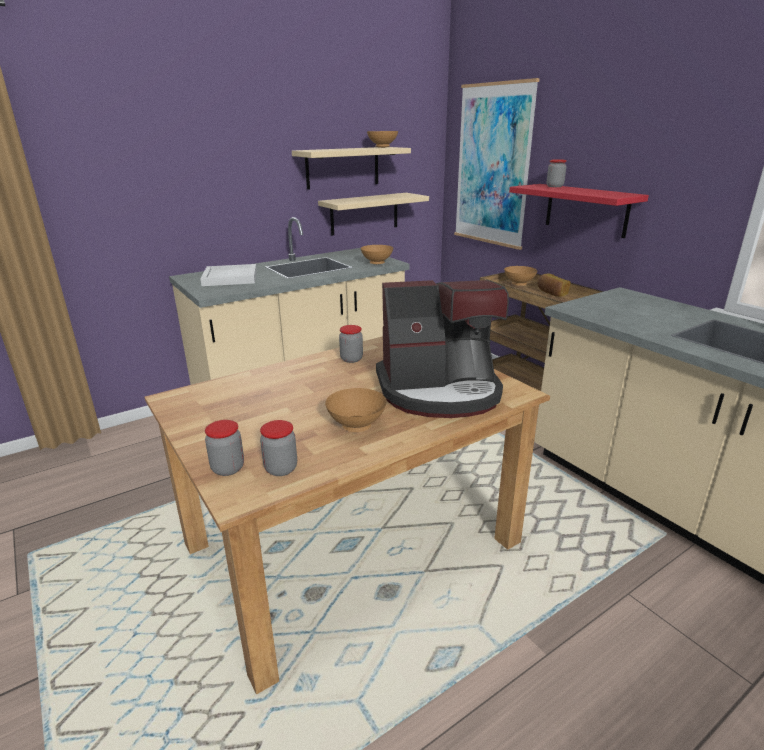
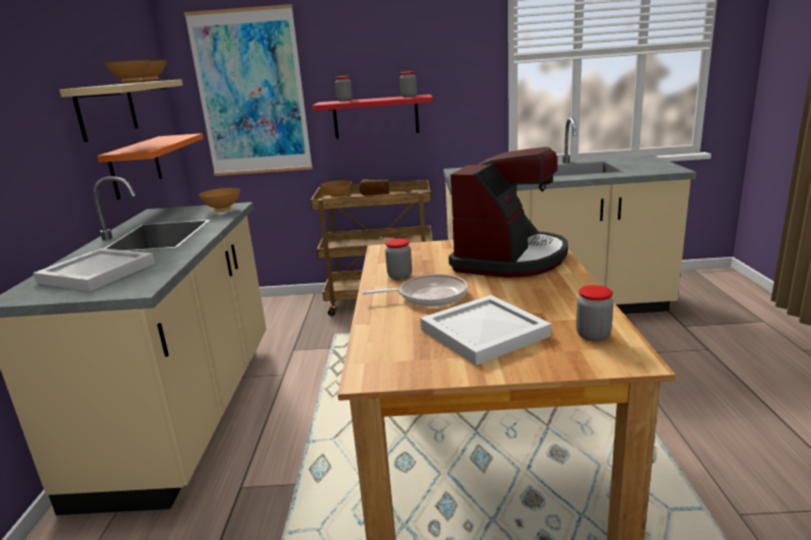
camera: 55 degrees left, 5 degrees down
jar [205,420,244,476] -> jar moved to [400,71,417,97]
beige shelf [318,193,429,236] -> orange shelf [97,133,203,200]
brown bowl [325,388,387,432] -> brown bowl moved to [104,60,150,83]
none -> frying pan [362,274,468,307]
none -> white tray [420,295,552,365]

